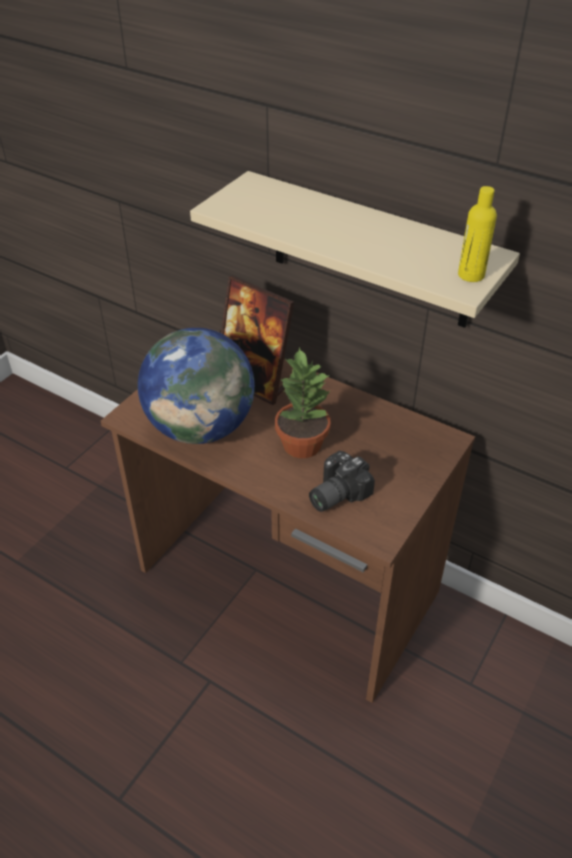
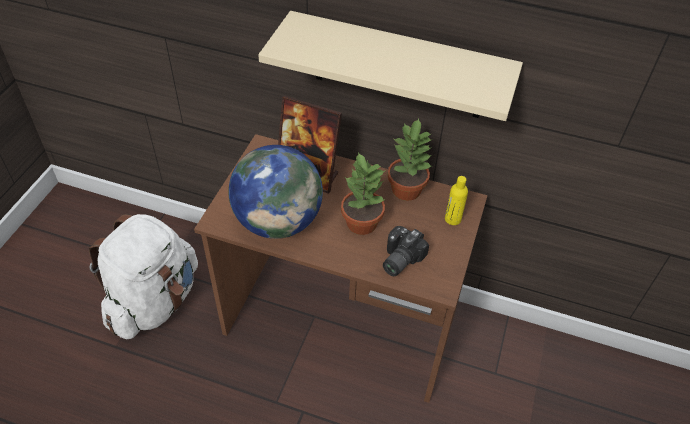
camera: 15 degrees left, 5 degrees up
yellow bottle [458,186,497,282] -> yellow bottle moved to [445,176,468,225]
none -> white backpack [89,214,198,339]
none -> potted plant [388,118,433,201]

